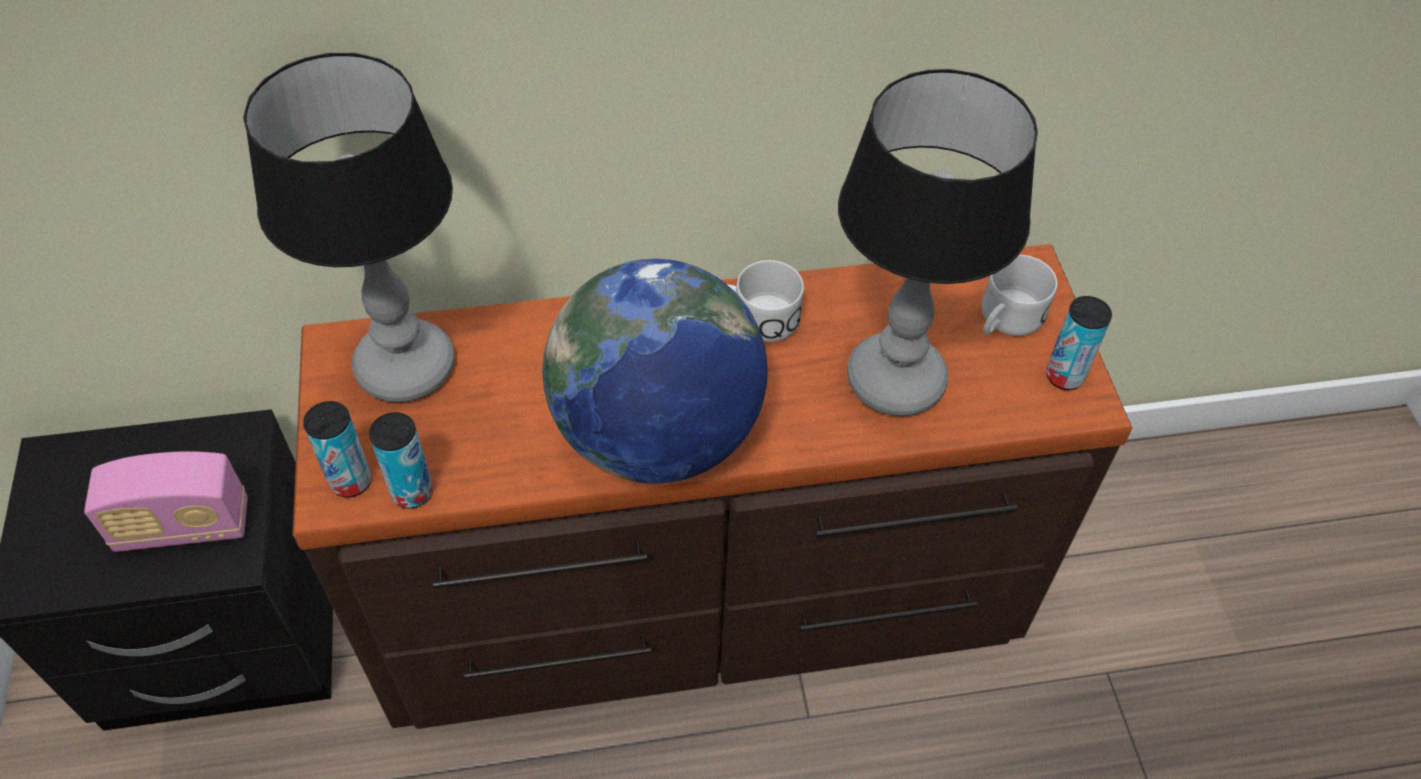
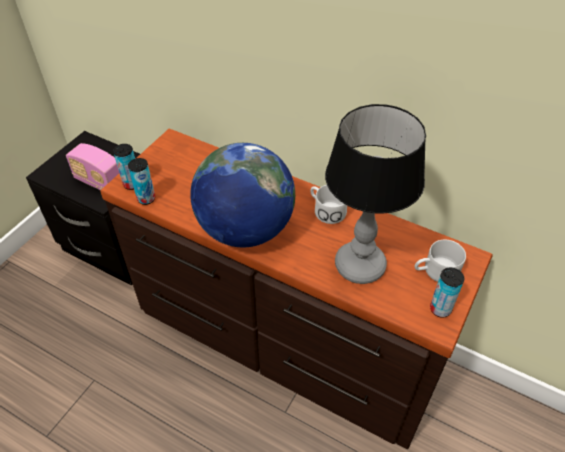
camera: 40 degrees right, 5 degrees down
table lamp [243,53,455,402] -> none

